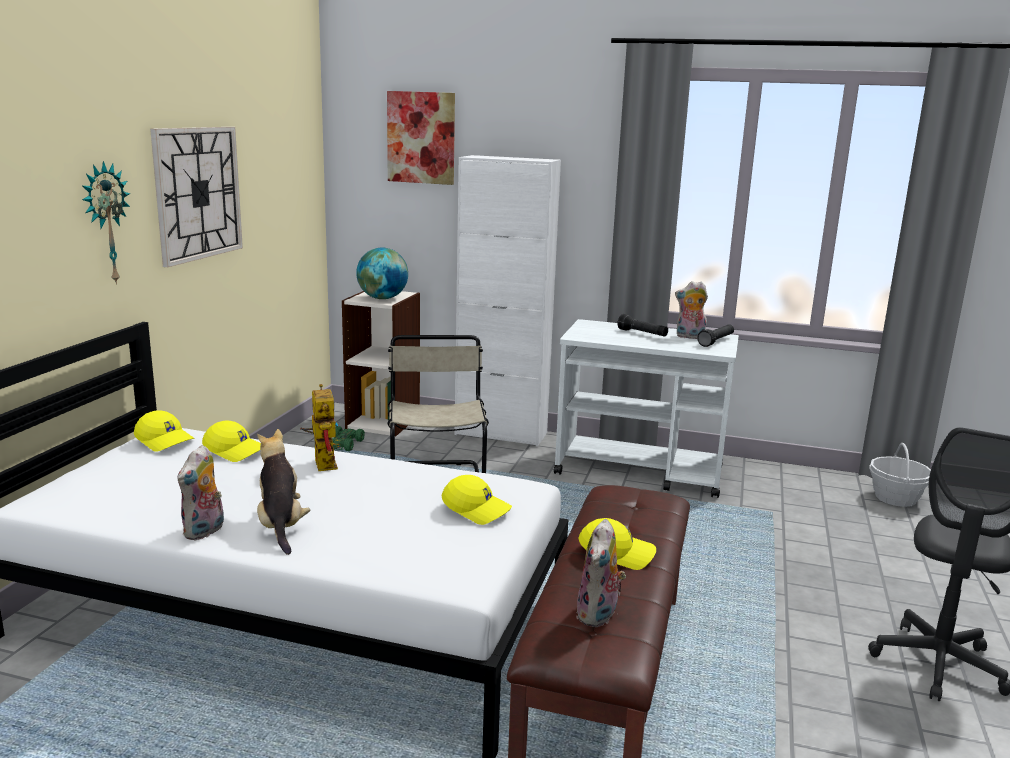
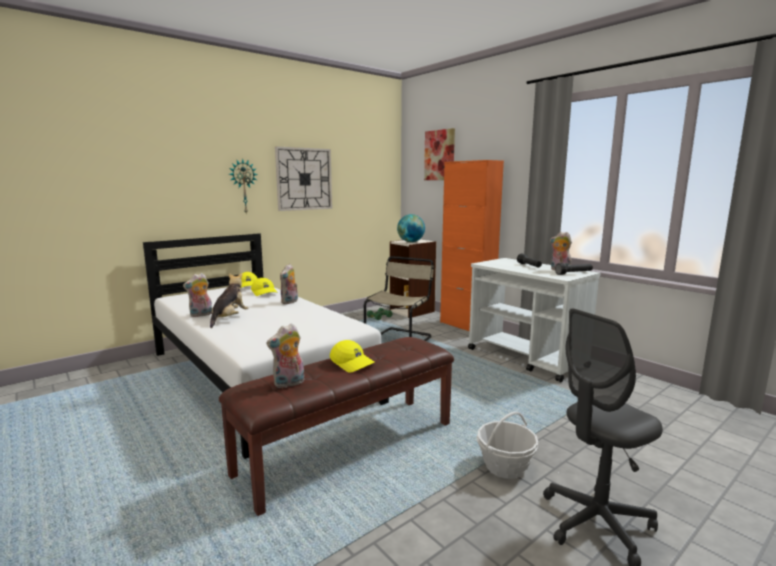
camera: 35 degrees right, 5 degrees down
toy robot [300,384,339,471] -> plush toy [280,264,298,304]
yellow cap [442,475,512,525] -> none
white cabinet [455,155,561,447] -> orange cabinet [440,160,504,331]
basket [869,443,931,507] -> basket moved to [477,411,539,479]

